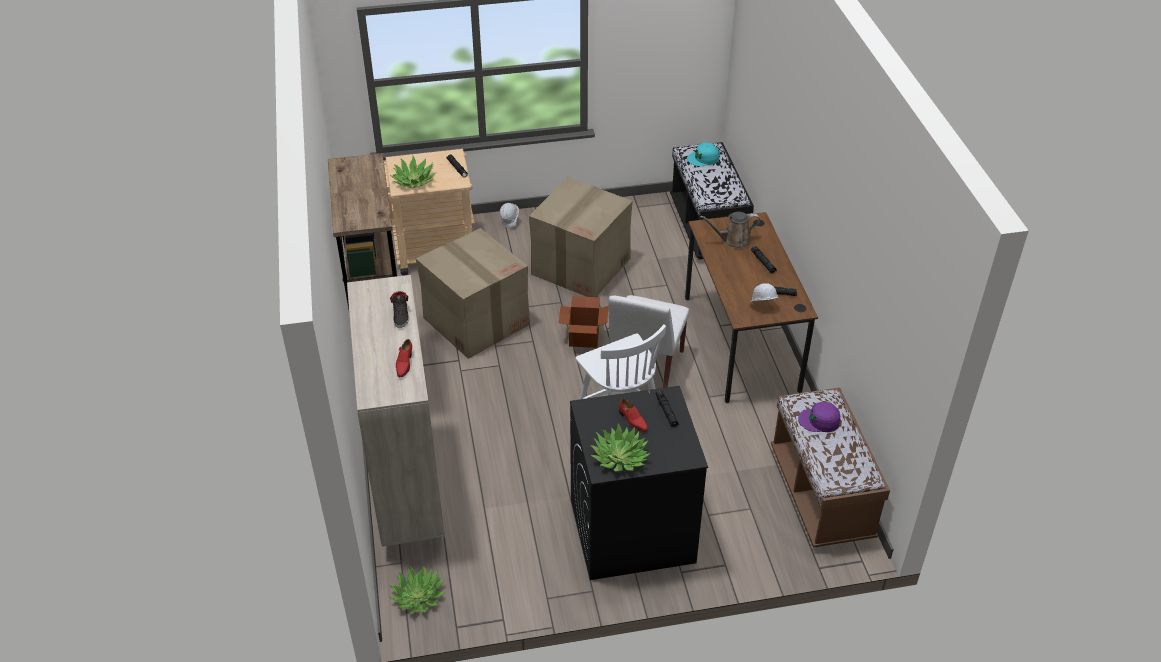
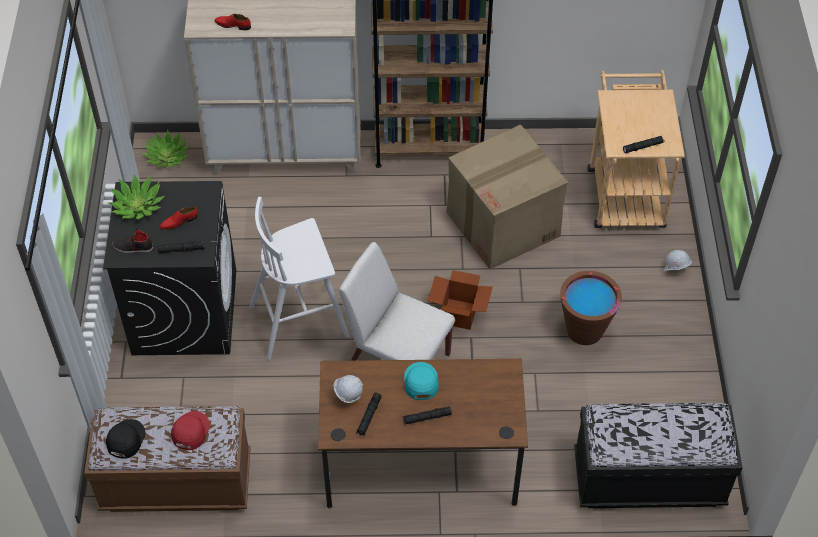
camera: 100 degrees right, 10 degrees up
potted plant [390,156,437,188] -> none
black shoe [390,291,409,328] -> black shoe moved to [112,229,153,253]
cardboard box [529,177,633,297] -> brown bucket [560,271,622,345]
turquoise cap [687,143,719,166] -> turquoise cap moved to [404,362,439,400]
brown watering can [700,212,760,249] -> none
purple cap [798,402,840,432] -> red cap [171,411,210,450]
none -> black cap [106,419,145,459]

